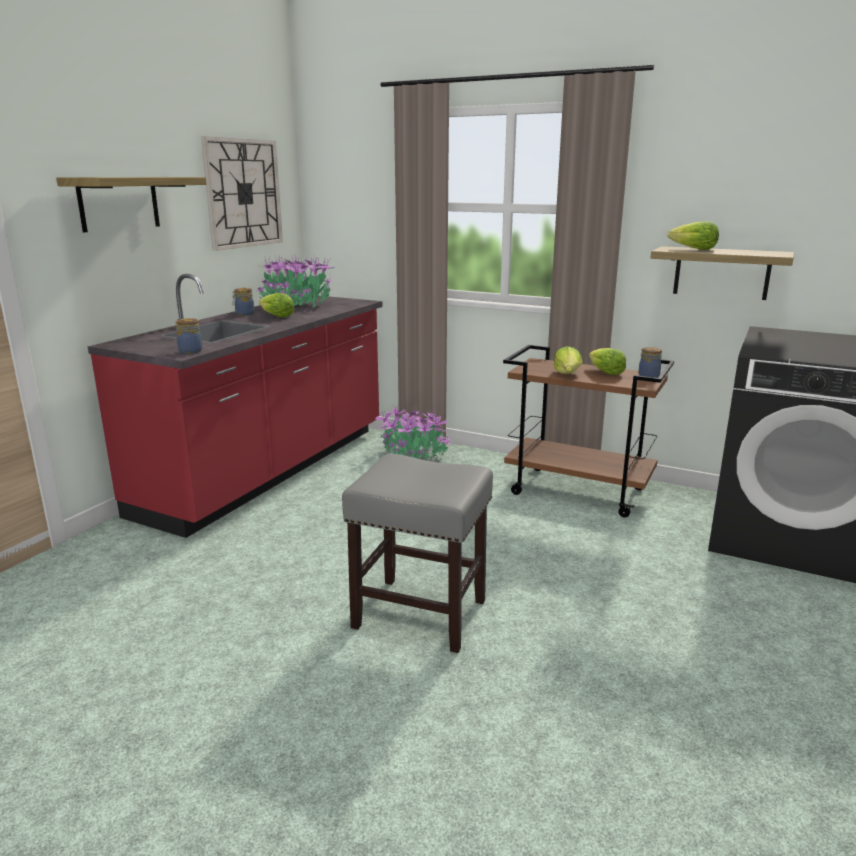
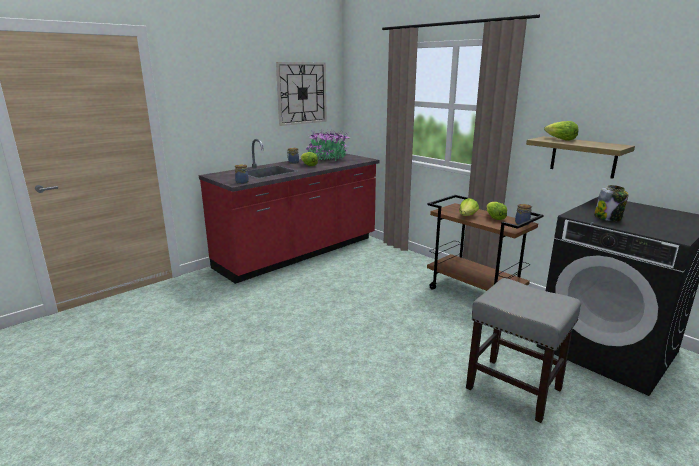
camera: 20 degrees right, 0 degrees up
shelf [56,177,207,232] -> none
grey stool [342,454,493,653] -> grey stool moved to [466,278,581,423]
potted plant [375,404,451,460] -> none
none -> jar [594,185,629,221]

